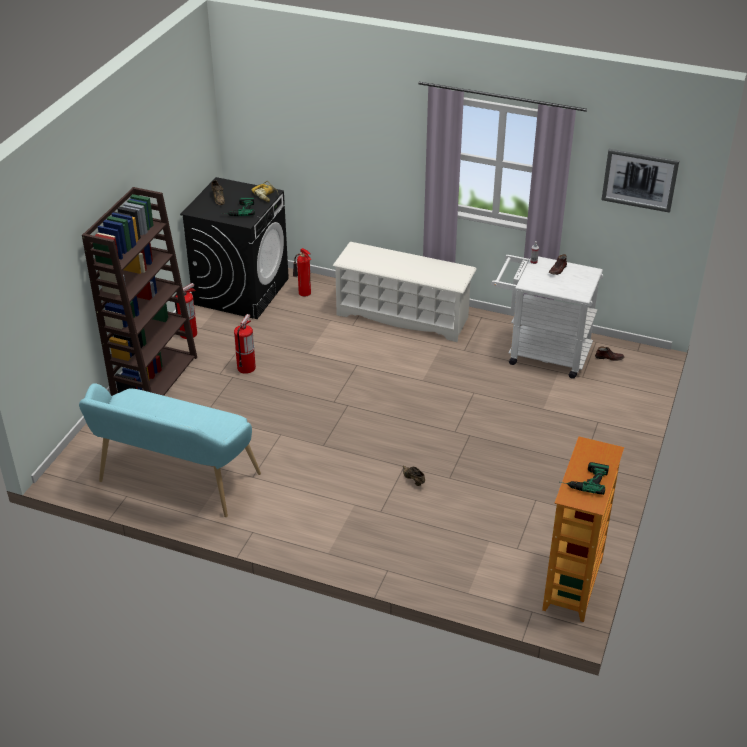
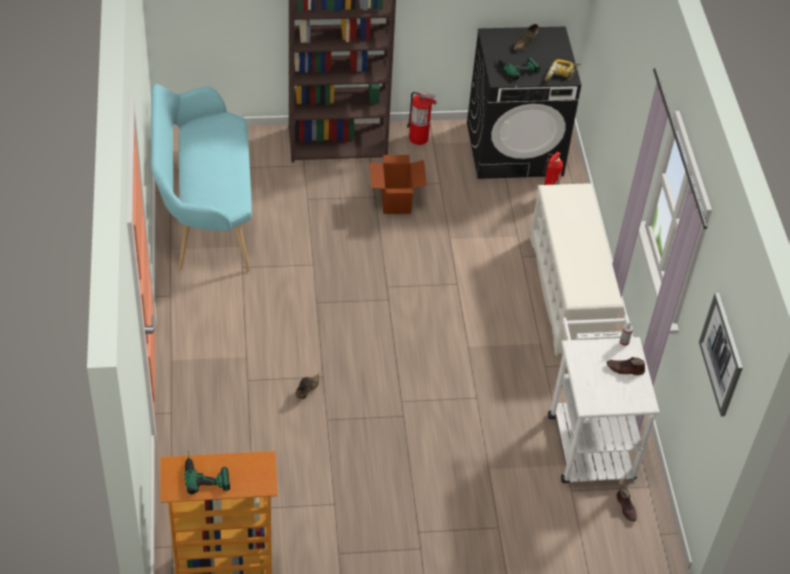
camera: 60 degrees right, 10 degrees up
fire extinguisher [234,314,256,374] -> cardboard box [369,155,427,214]

